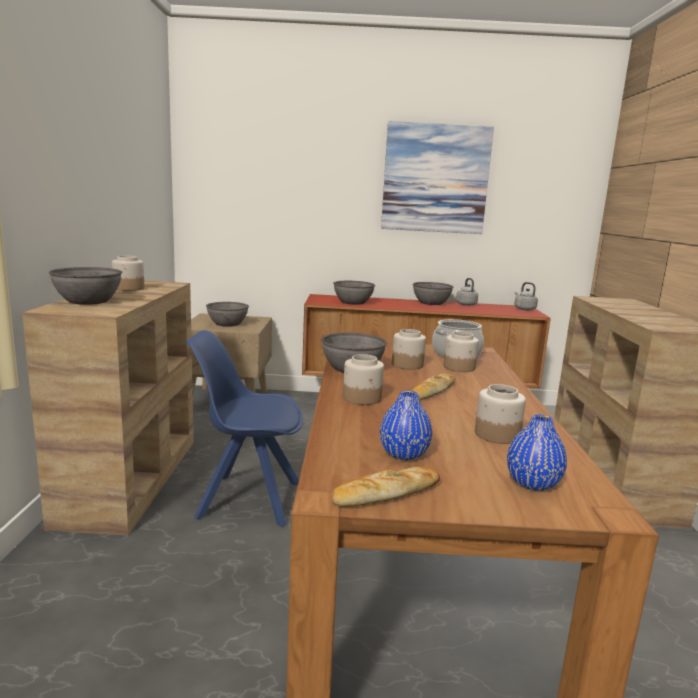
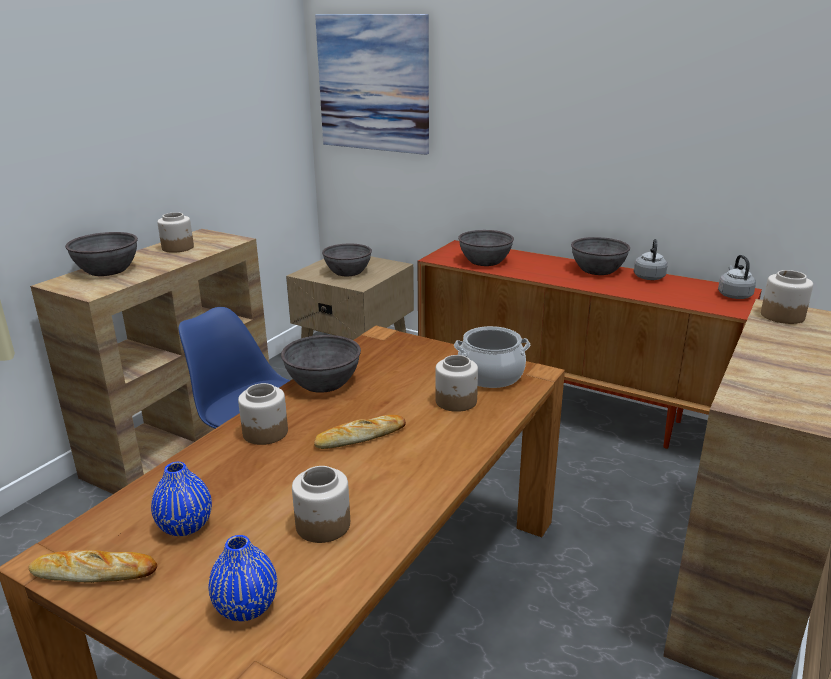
camera: 30 degrees right, 10 degrees up
picture [381,121,494,234] -> picture moved to [315,14,429,155]
jar [392,329,426,370] -> jar moved to [761,270,813,324]

